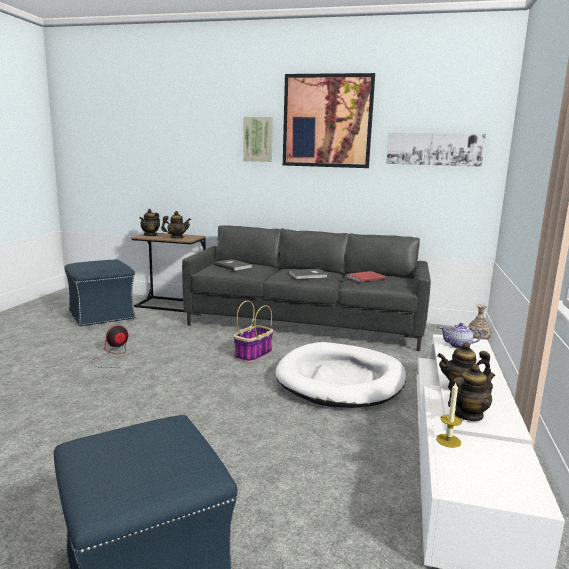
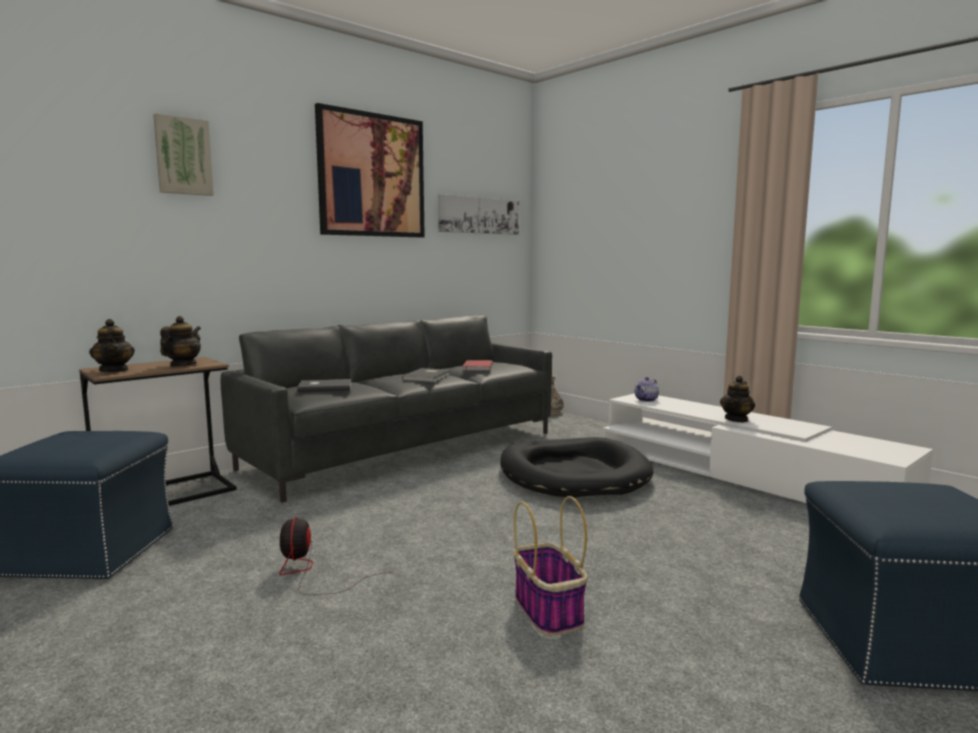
camera: 55 degrees left, 5 degrees down
basket [233,300,273,362] -> basket moved to [514,496,587,636]
picture [243,117,273,162] -> picture moved to [153,113,214,196]
white dog bed [276,342,406,408] -> black dog bed [500,437,654,498]
candle [436,383,462,448] -> none
teapot [448,364,495,421] -> none

